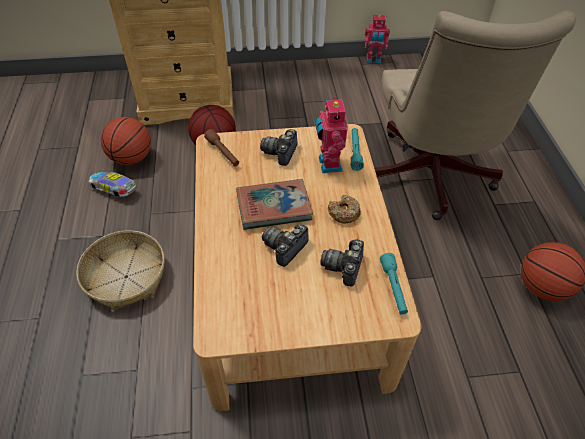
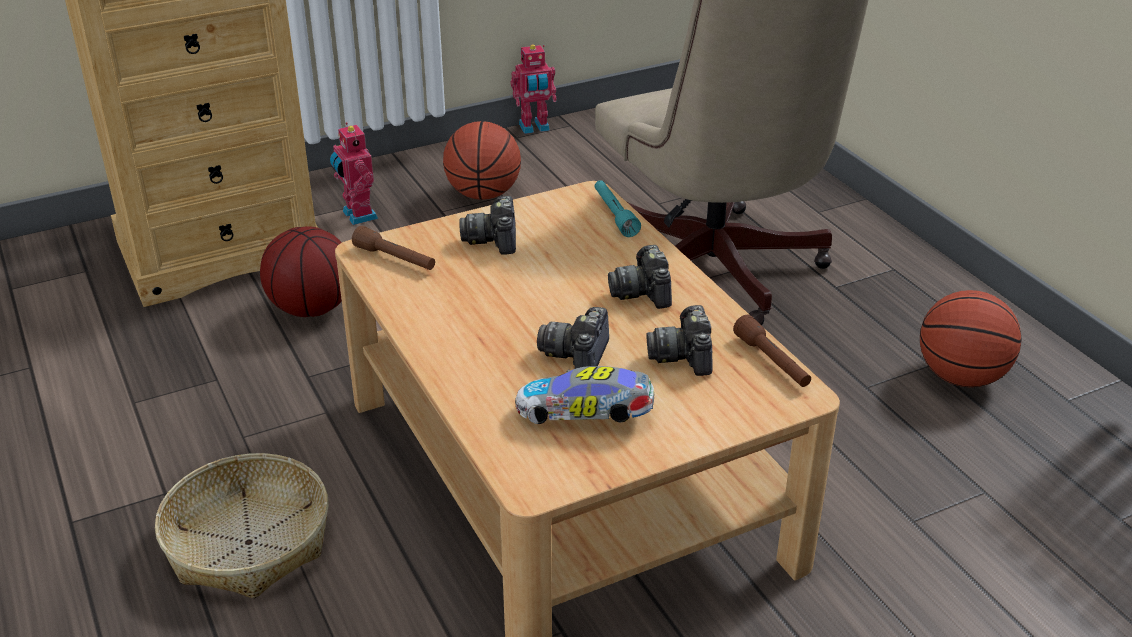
camera: 20 degrees left, 15 degrees down
toy car [88,171,137,197] -> toy car moved to [515,366,654,424]
basketball [101,117,151,165] -> basketball moved to [443,121,521,200]
book [236,179,313,230] -> none
toy robot [315,97,348,173] -> toy robot moved to [330,122,378,225]
donut [328,195,361,223] -> camera [608,245,672,309]
turquoise flashlight [380,253,408,315] -> brown flashlight [733,314,811,387]

